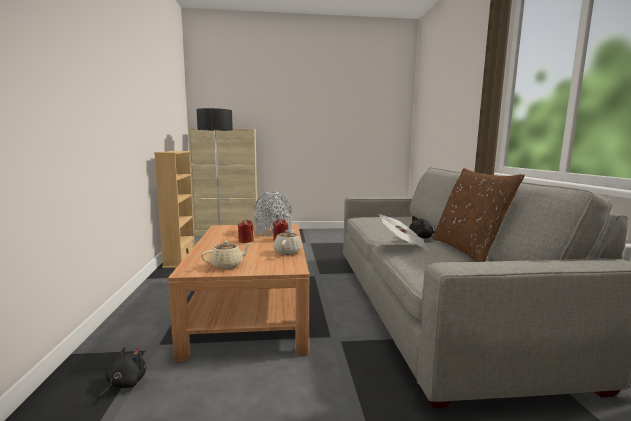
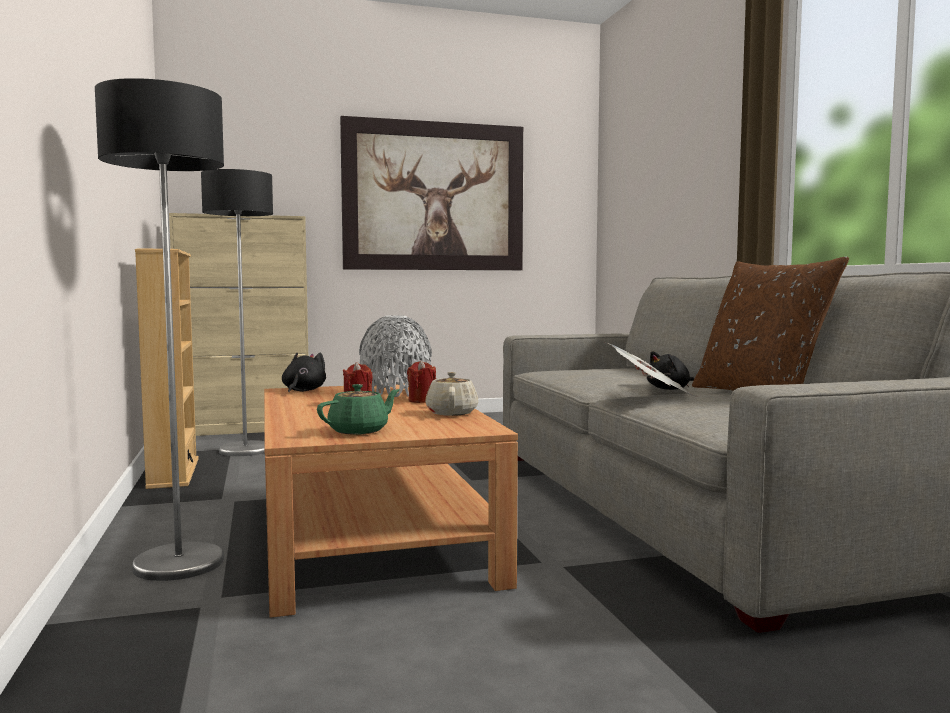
camera: 10 degrees left, 5 degrees down
black plush toy [97,347,146,401] -> black plush toy moved to [282,353,326,392]
beige teapot [201,241,251,269] -> green teapot [317,384,400,435]
none -> floor lamp [95,78,224,581]
none -> picture [340,116,523,270]

